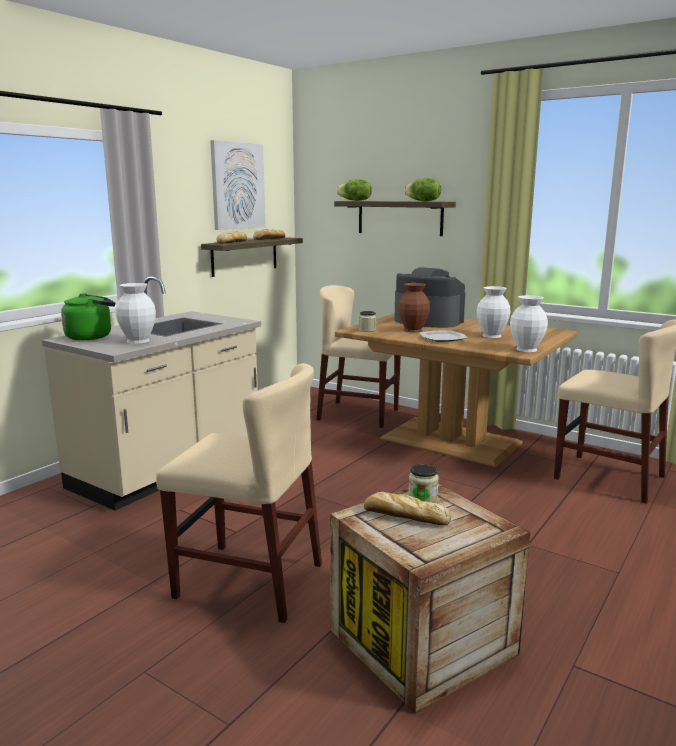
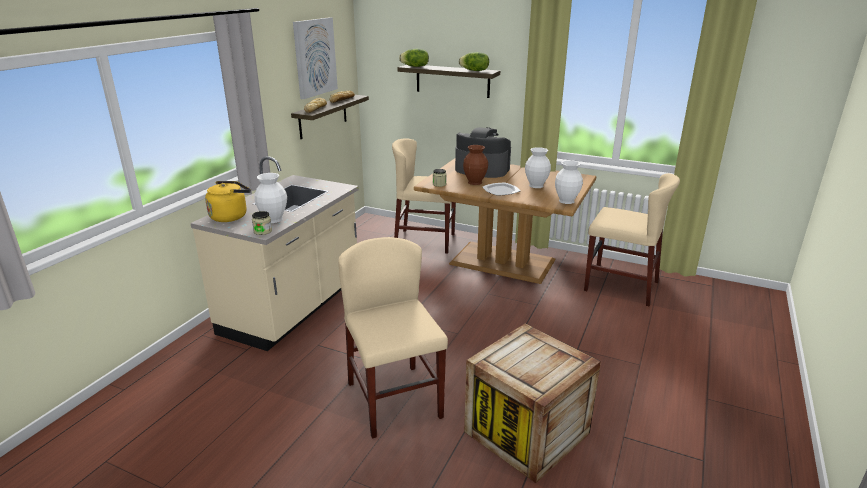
camera: 10 degrees left, 10 degrees up
green kettle [61,293,115,340] -> yellow kettle [205,181,251,222]
beige chair [156,363,322,623] -> beige chair turned 120 degrees counterclockwise [338,237,448,438]
bread [364,492,451,526] -> none
jar [408,464,439,502] -> jar moved to [252,211,272,235]

